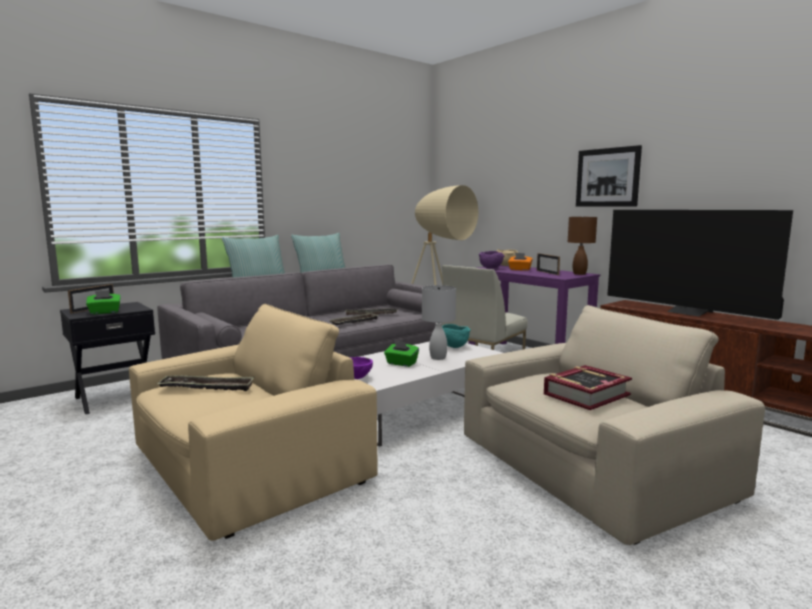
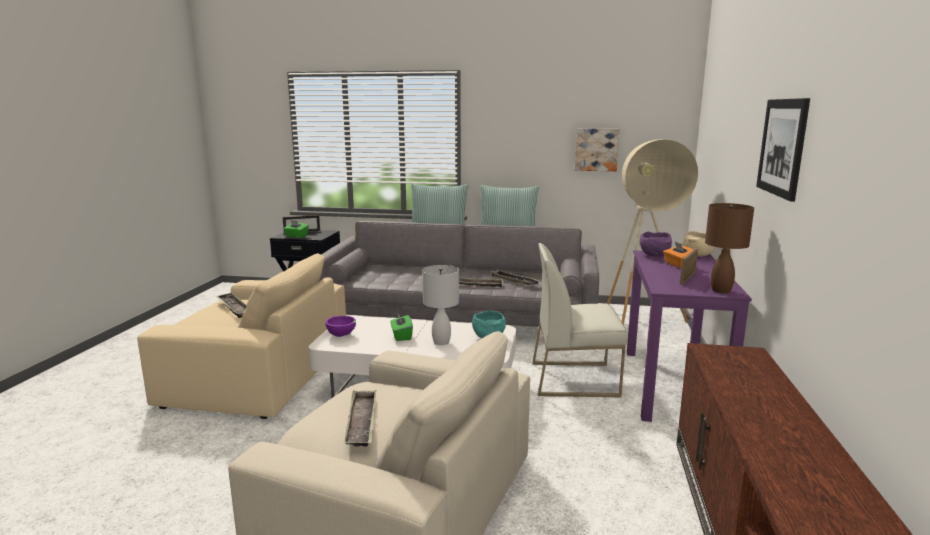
camera: 50 degrees right, 5 degrees up
book [544,365,632,410] -> tray [344,390,376,447]
television [607,210,793,320] -> none
none -> picture [575,129,620,171]

